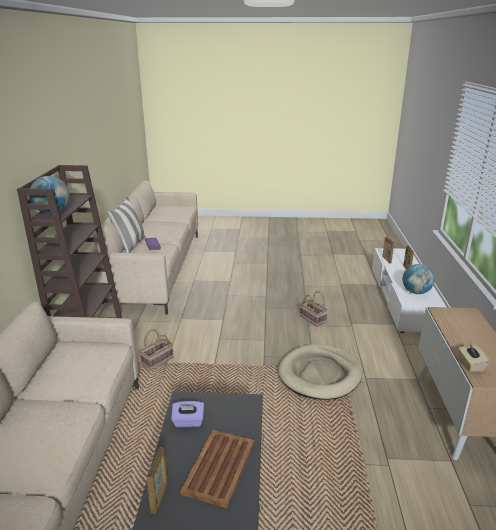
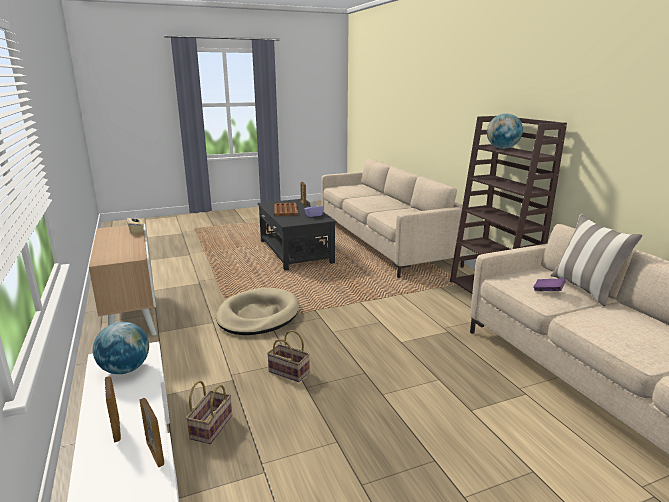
camera: 155 degrees right, 5 degrees down
basket [139,329,173,370] -> basket moved to [186,381,232,444]

